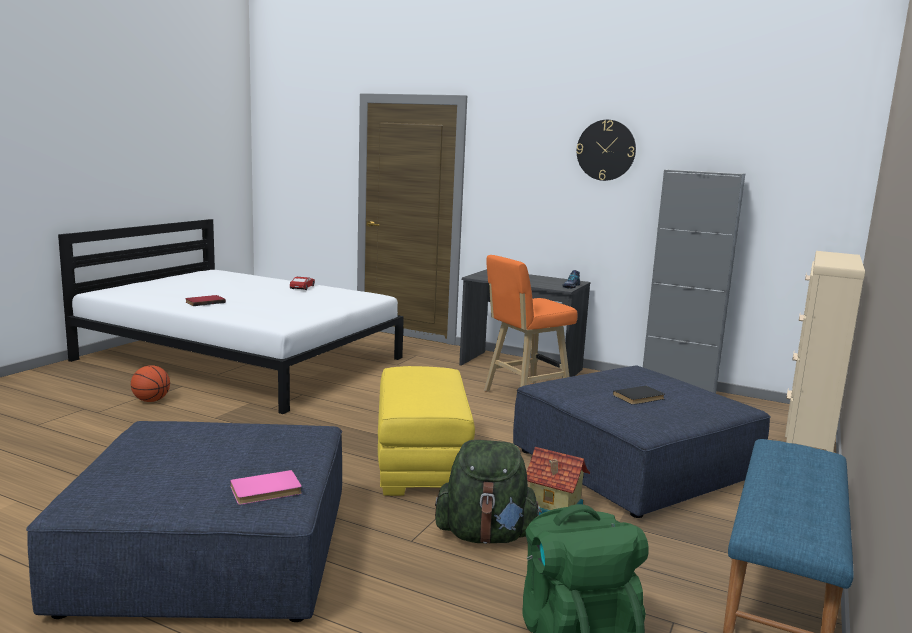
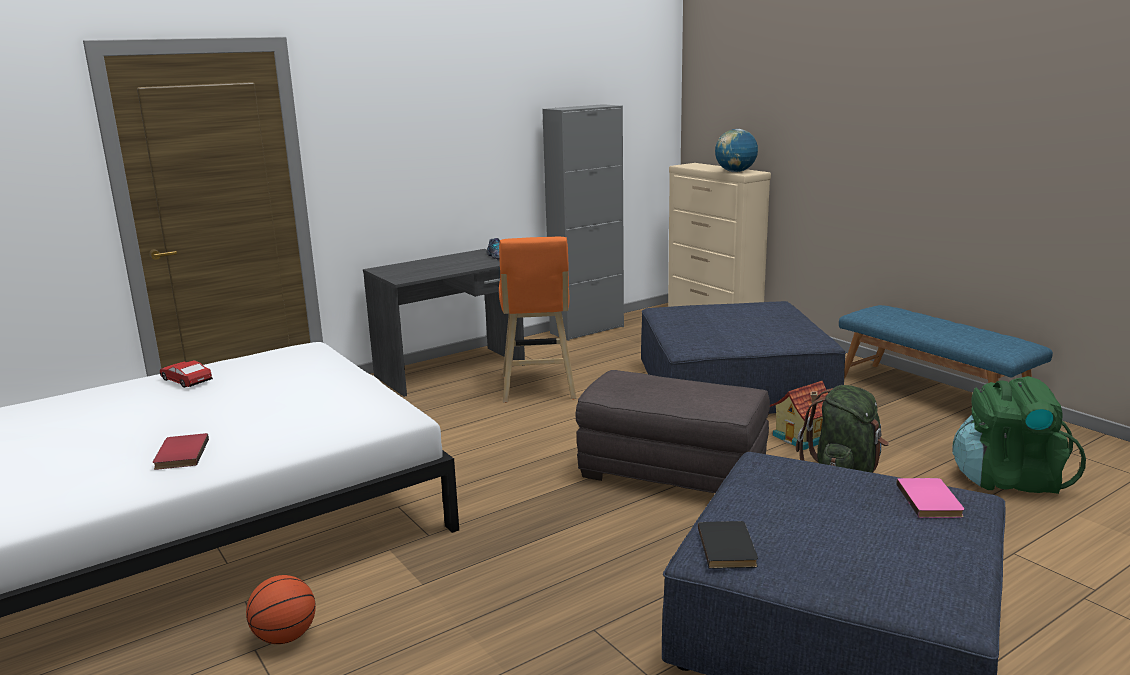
camera: 60 degrees left, 5 degrees up
yellow ottoman [378,366,475,496] -> grey ottoman [575,370,770,493]
wall clock [576,120,636,181] -> none
black book [613,386,665,405] -> black book moved to [698,521,758,569]
none -> globe [715,129,758,172]

